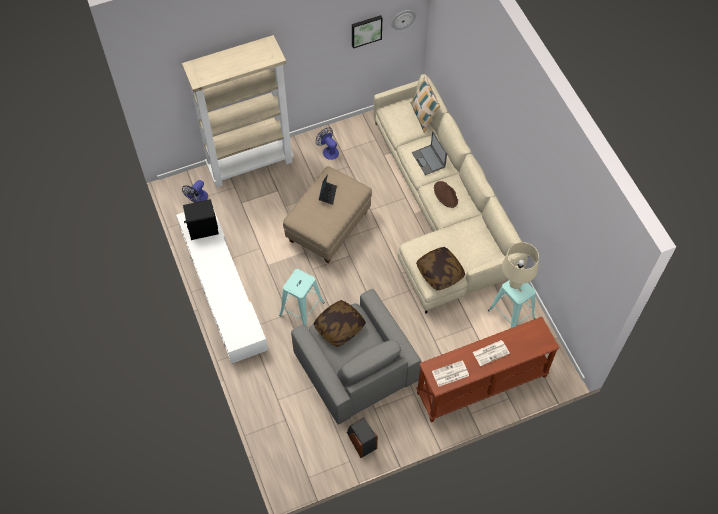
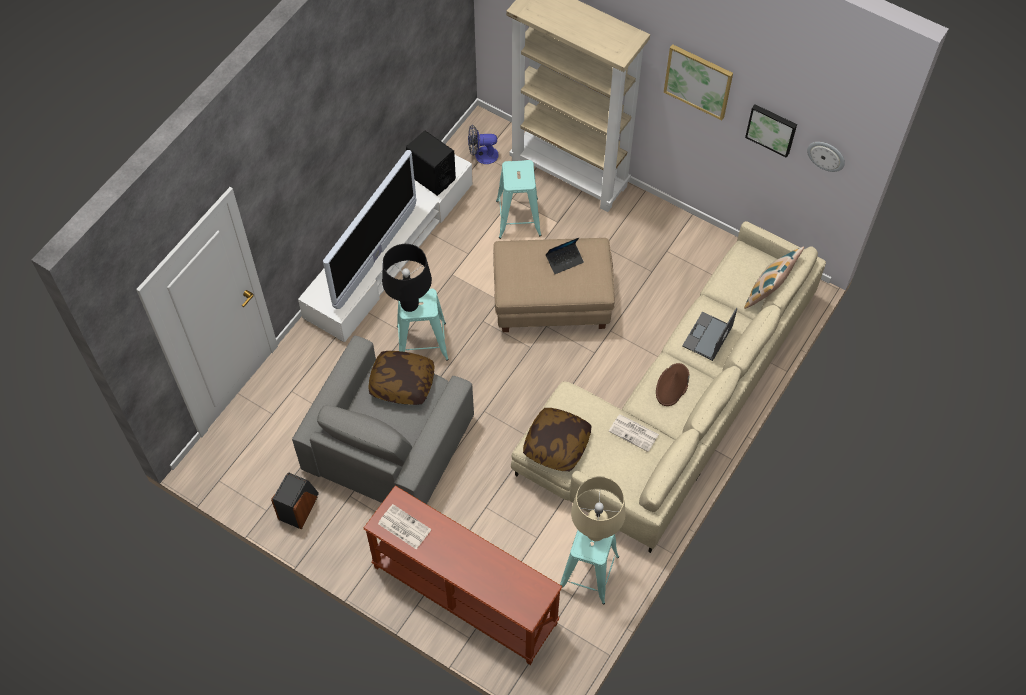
camera: 55 degrees right, 0 degrees up
fan [316,128,339,160] -> none
newspaper [473,340,510,366] -> newspaper moved to [609,414,659,452]
none -> television [323,150,416,309]
none -> black table lamp [382,244,432,312]
none -> turquoise stool [496,160,541,239]
none -> picture [664,44,733,120]

